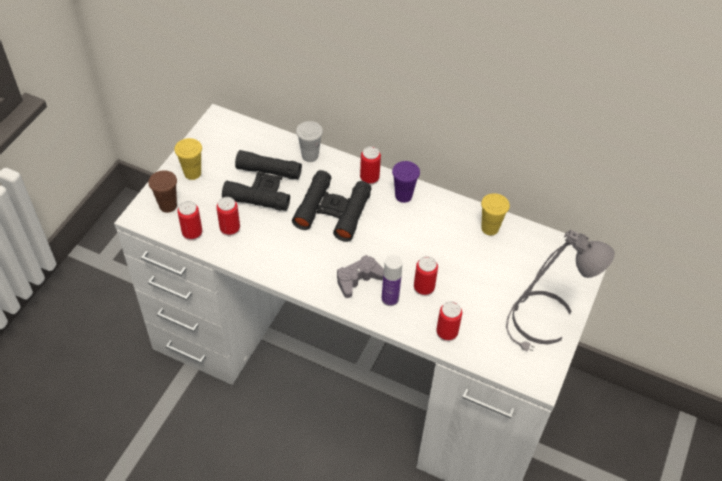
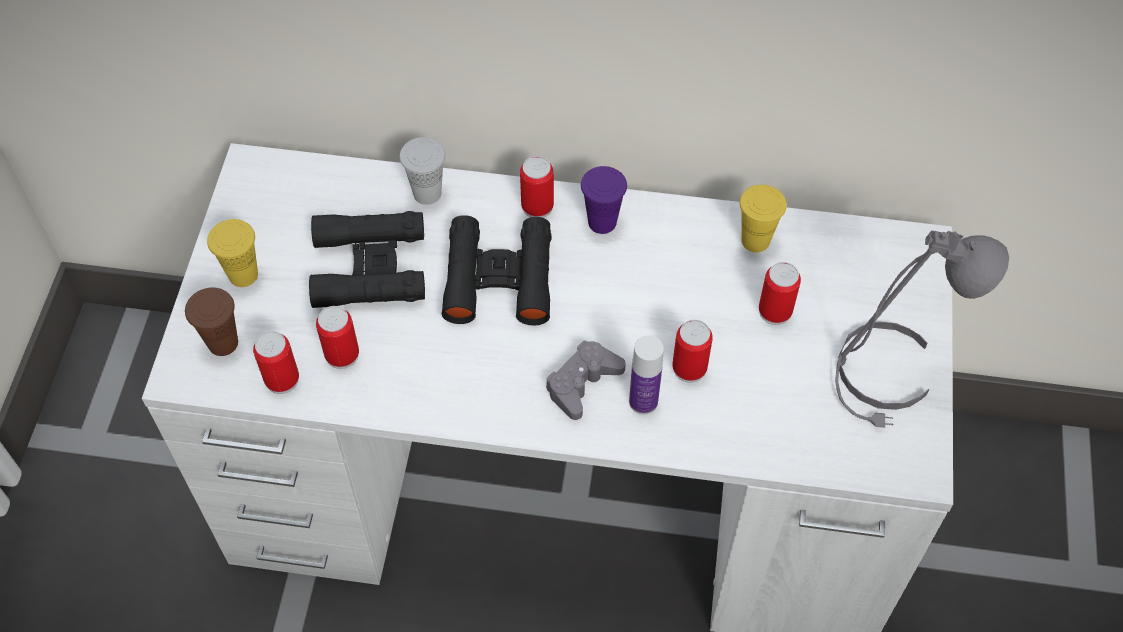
camera: 15 degrees left, 5 degrees up
can [436,301,462,342] -> can moved to [759,262,801,325]

